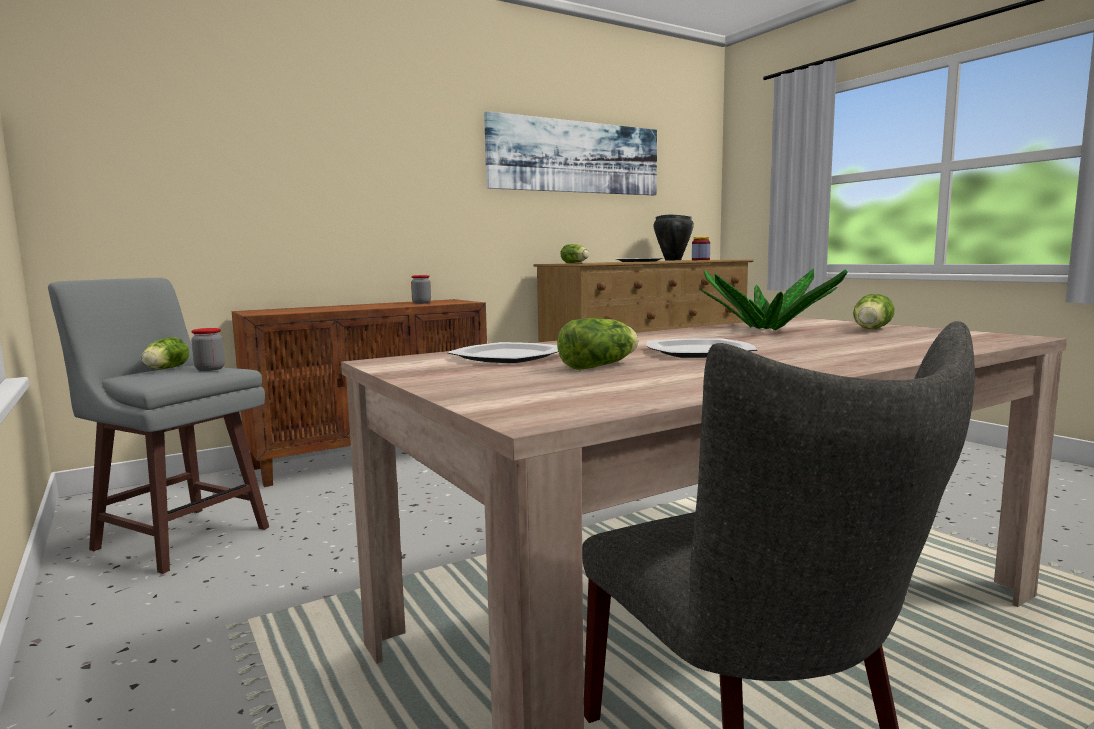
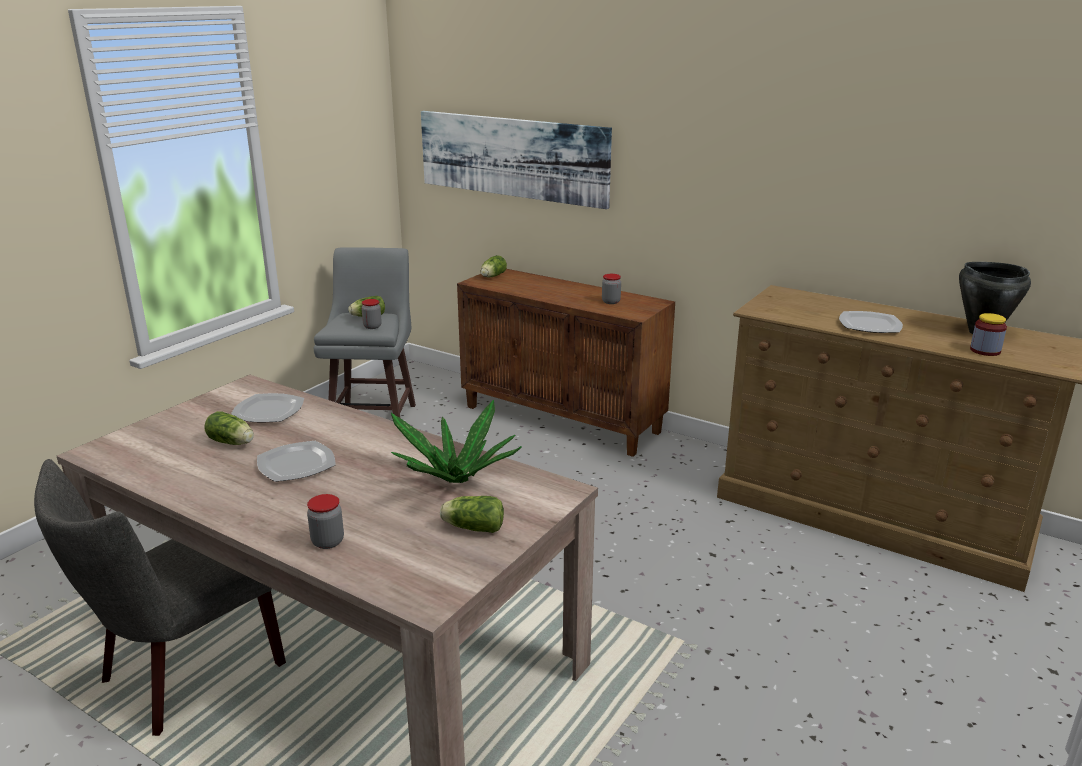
camera: 65 degrees right, 15 degrees up
picture [484,111,657,195] -> picture moved to [421,111,612,209]
lettuce [560,244,589,263] -> lettuce moved to [481,255,507,277]
none -> jar [307,494,344,549]

